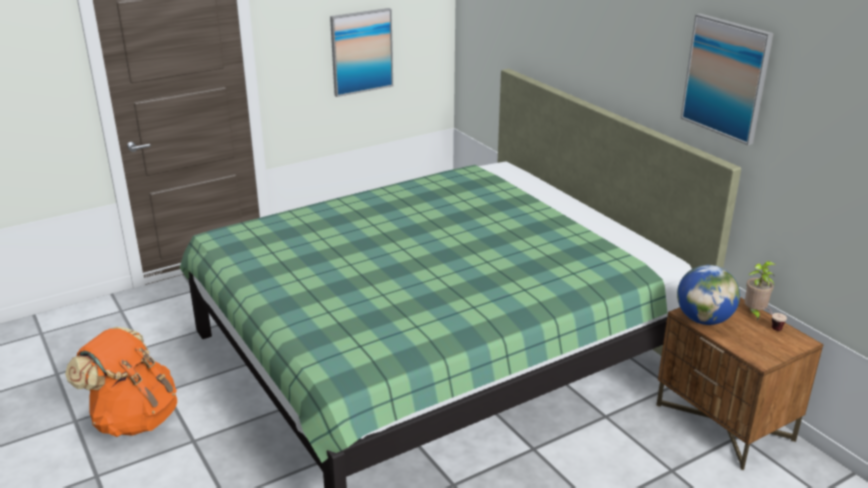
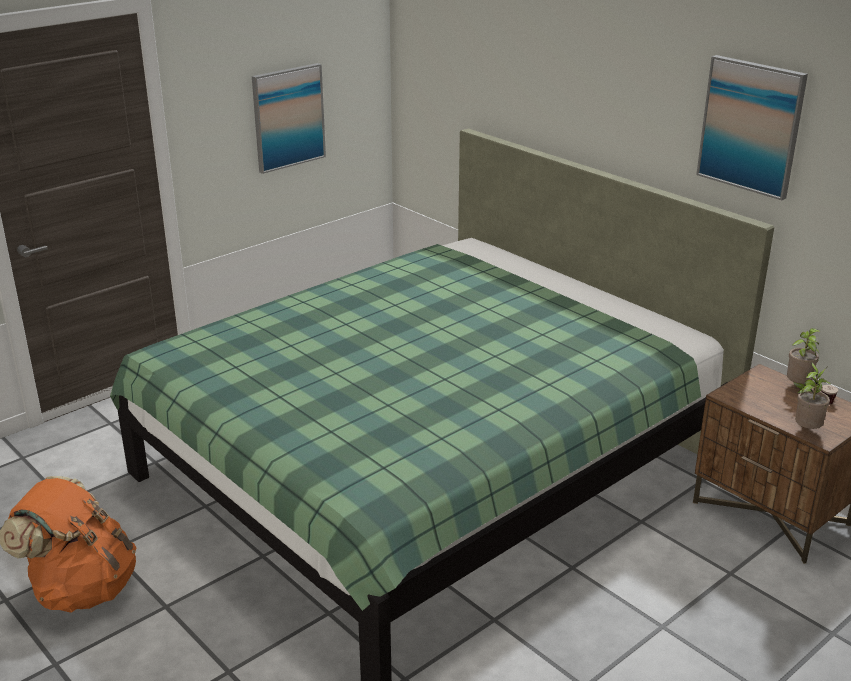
camera: 10 degrees left, 0 degrees up
globe [677,265,740,325] -> none
none -> potted plant [795,362,831,429]

